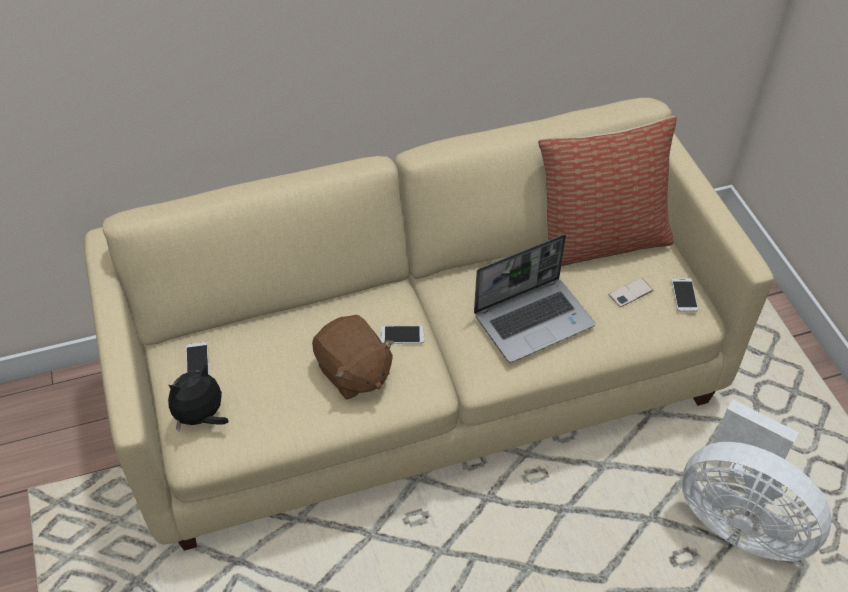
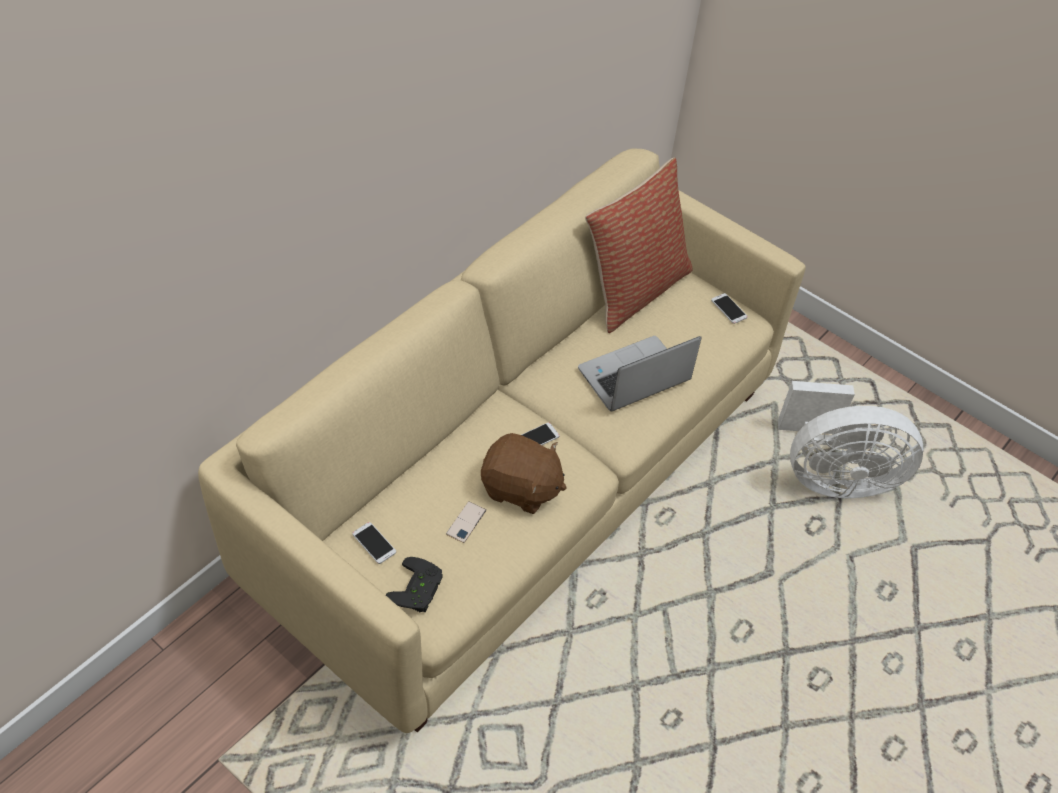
camera: 35 degrees left, 0 degrees up
plush toy [168,364,229,432] -> black game controller [386,557,443,612]
laptop [474,234,595,362] -> laptop turned 150 degrees counterclockwise [578,336,702,412]
phone [608,278,653,307] -> phone moved to [446,501,486,543]

